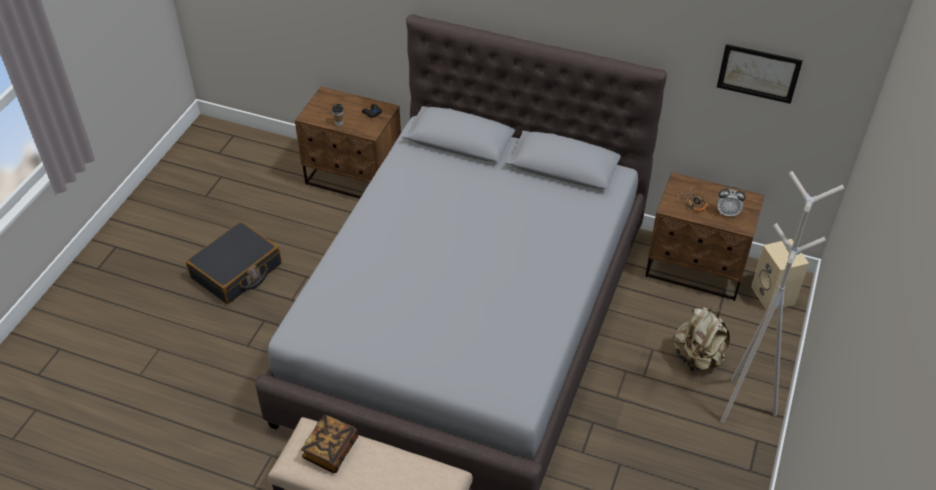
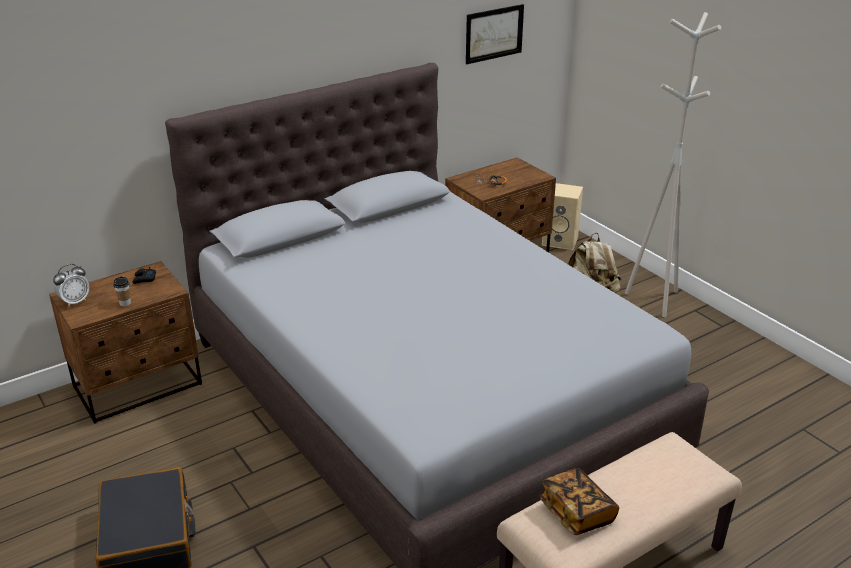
camera: 55 degrees left, 15 degrees down
alarm clock [717,187,746,216] -> alarm clock moved to [53,264,89,307]

